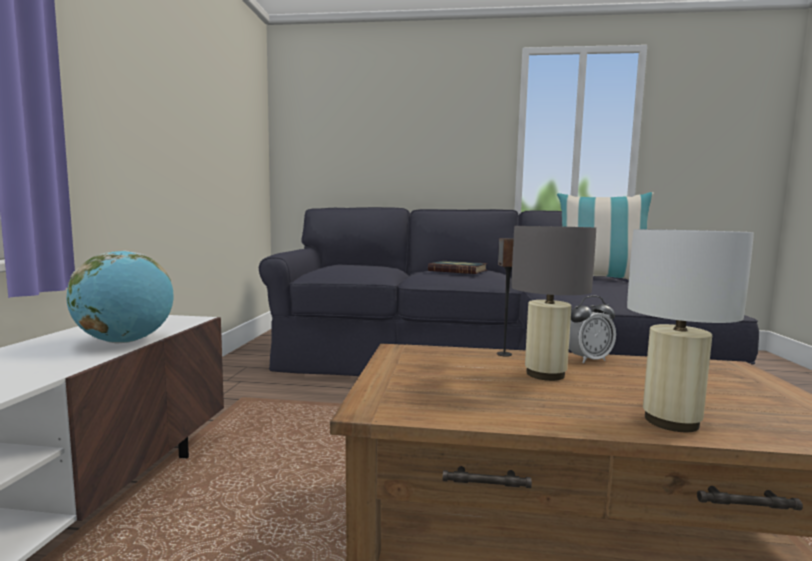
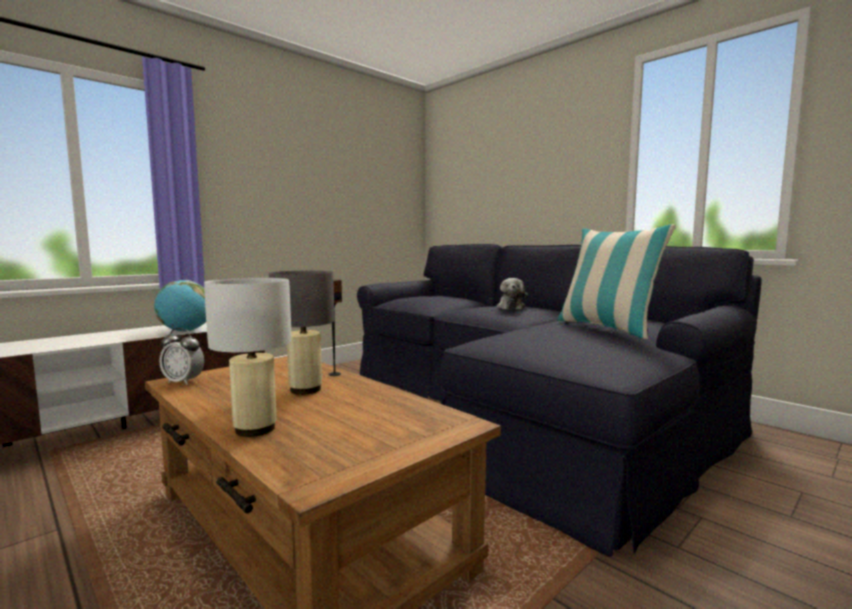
camera: 40 degrees right, 0 degrees up
book [428,261,488,274] -> plush toy [497,278,528,310]
alarm clock [569,296,616,364] -> alarm clock moved to [159,328,204,385]

